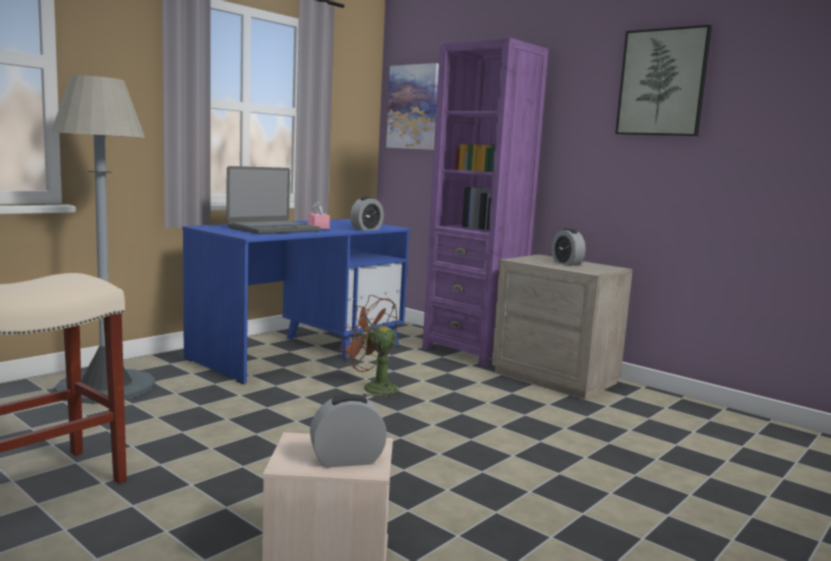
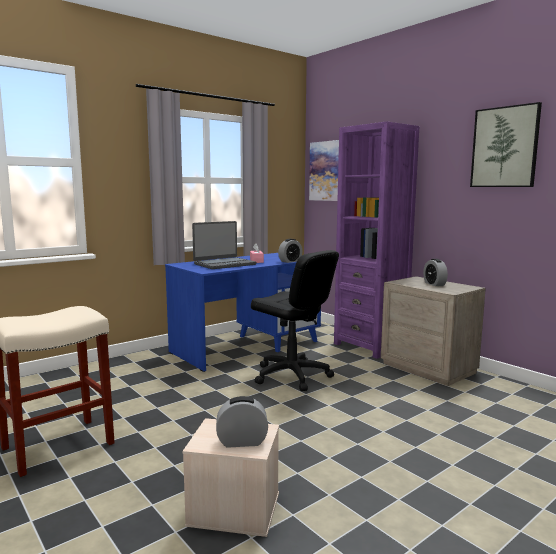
camera: 10 degrees right, 0 degrees up
grey floor lamp [51,75,155,404] -> none
brown fan [340,295,401,399] -> black office chair [251,250,339,391]

